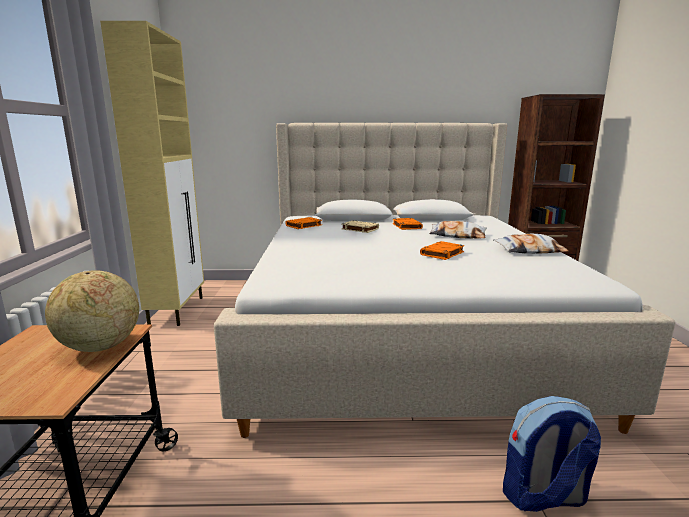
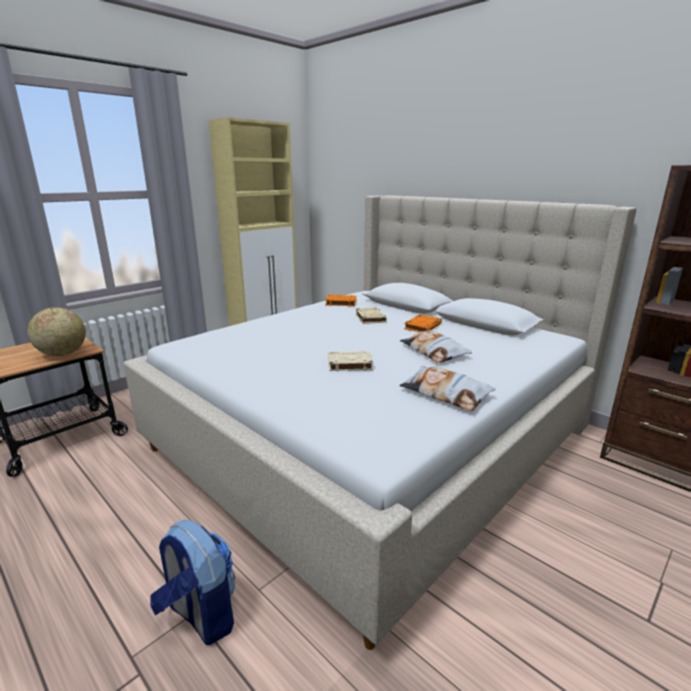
camera: 45 degrees right, 5 degrees up
orange book [420,241,464,260] -> beige book [328,351,373,371]

